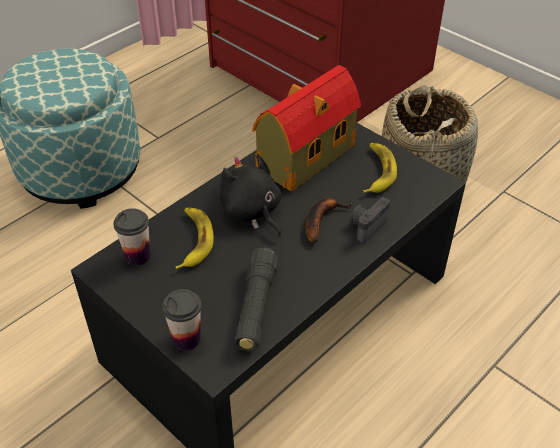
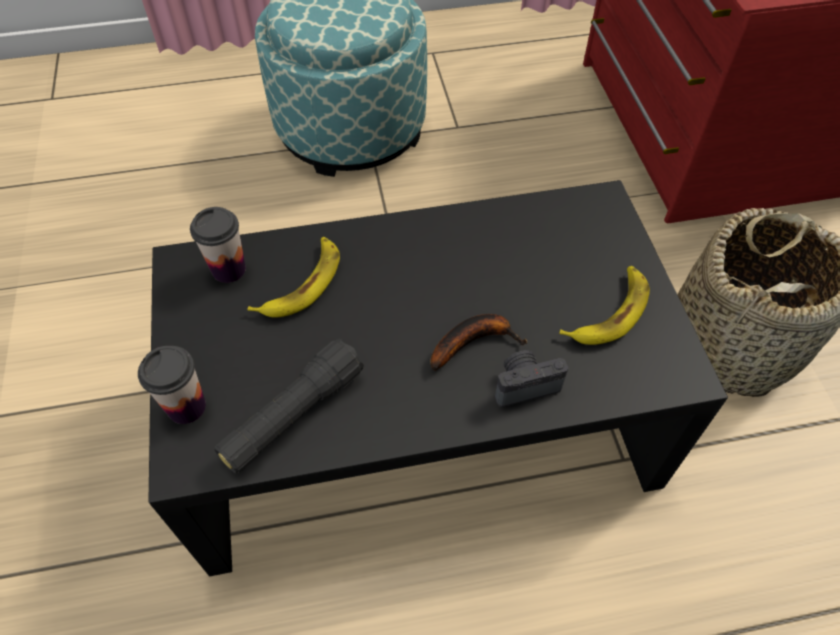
camera: 35 degrees right, 10 degrees up
black plush toy [219,154,282,238] -> none
toy house [252,65,361,191] -> none

